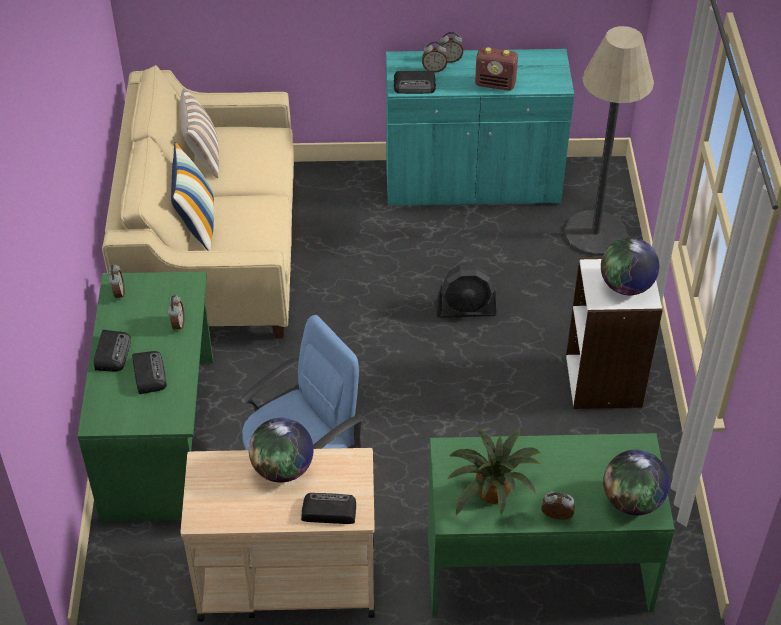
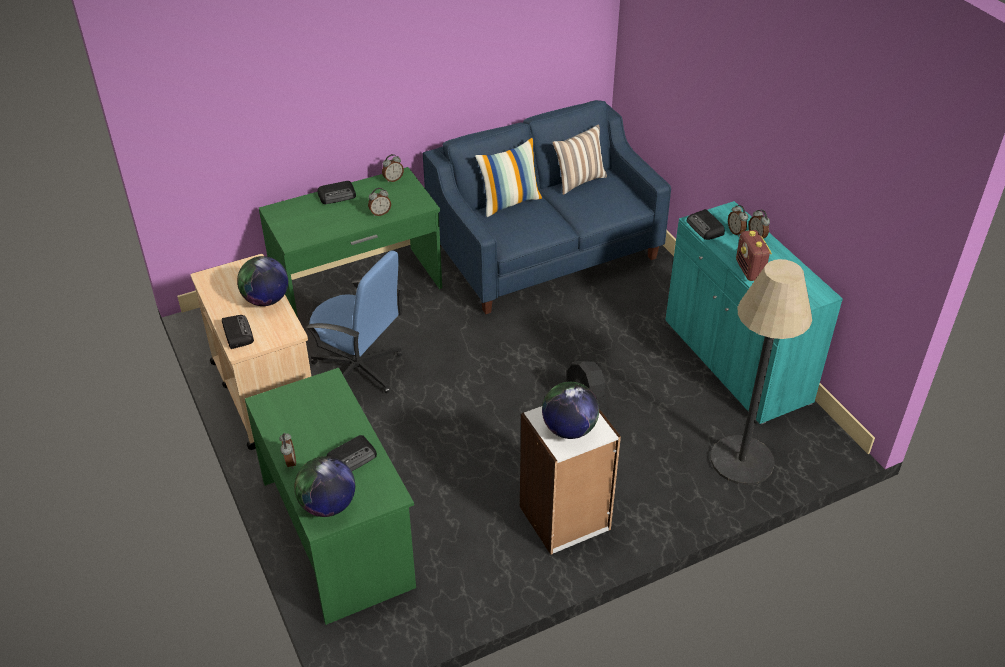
camera: 65 degrees right, 5 degrees down
beige sofa [102,65,294,339] -> blue sofa [423,100,671,314]
radio [132,351,167,394] -> radio moved to [326,435,377,471]
potted plant [448,429,541,515] -> none

